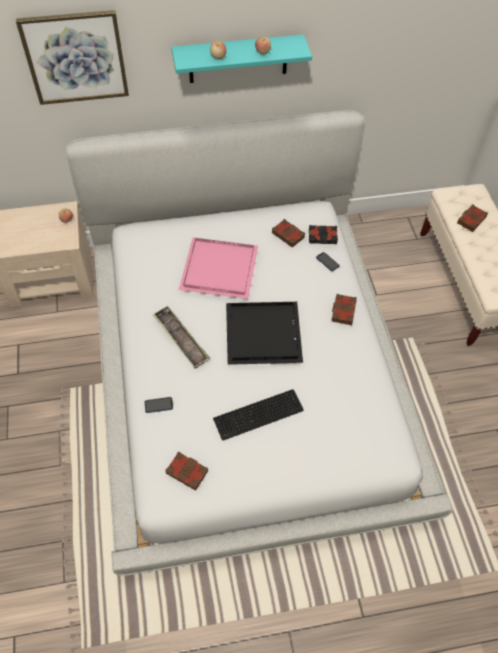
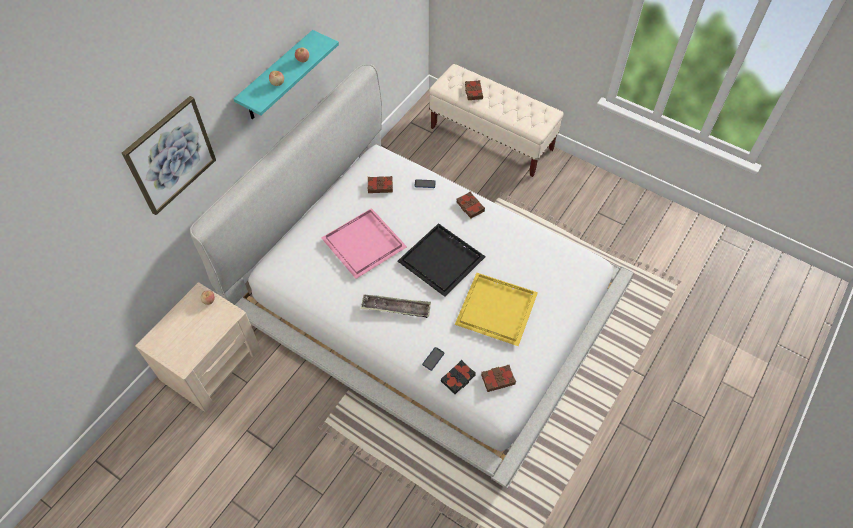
camera: 45 degrees left, 0 degrees up
keyboard [213,389,304,441] -> yellow tray [455,273,538,346]
black book [309,225,338,244] -> black book moved to [441,360,476,394]

